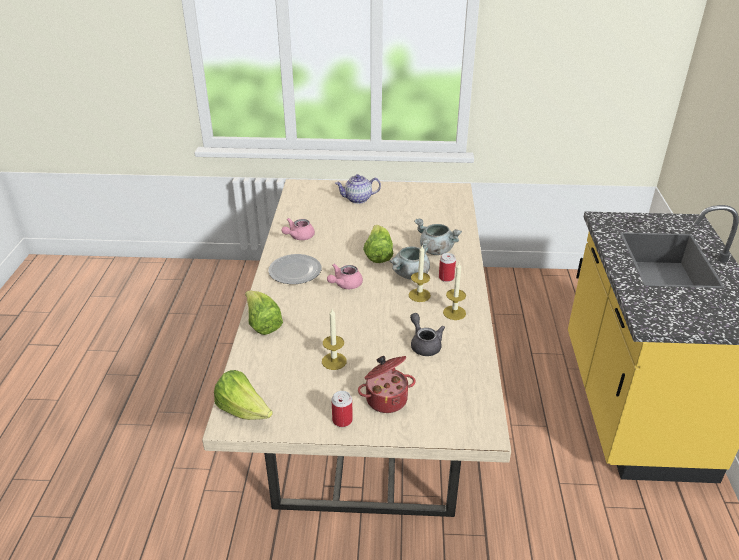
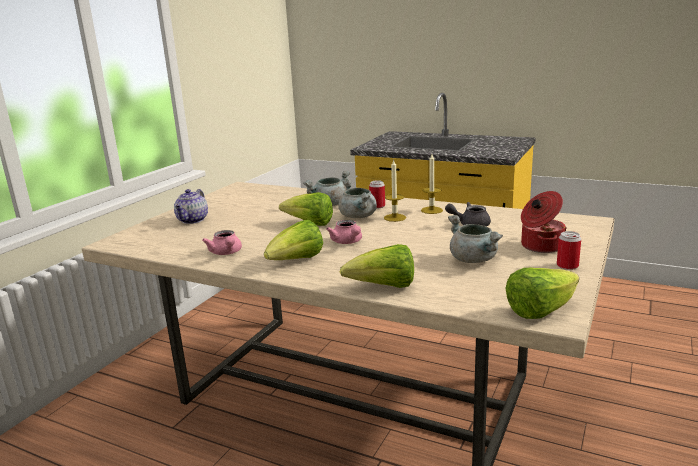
camera: 65 degrees left, 15 degrees down
plate [268,254,321,284] -> lettuce [264,220,323,260]
candle [322,309,347,370] -> grey cooking pot [448,215,503,263]

